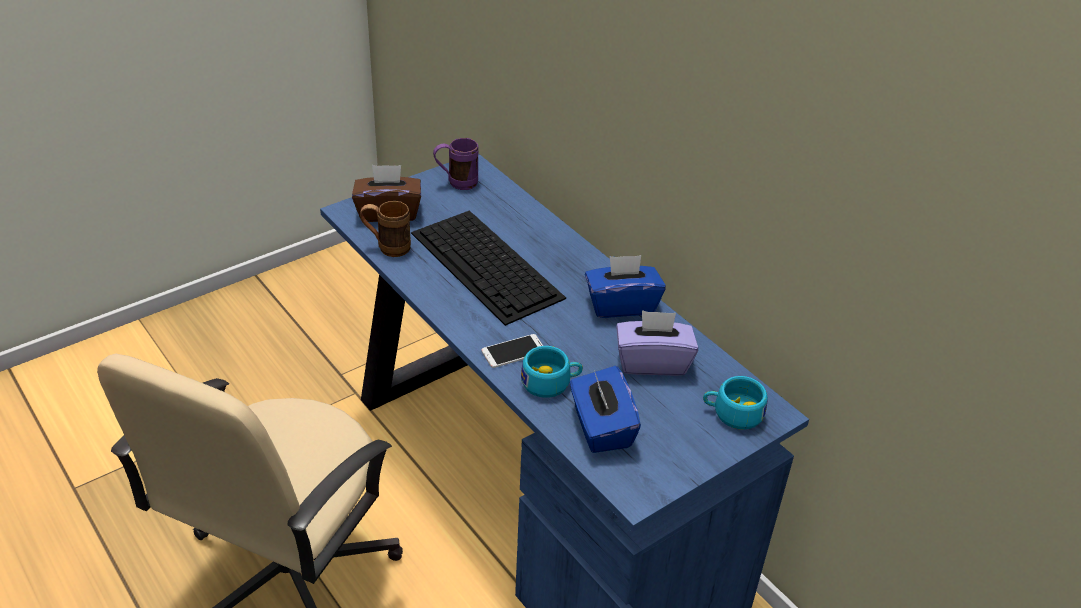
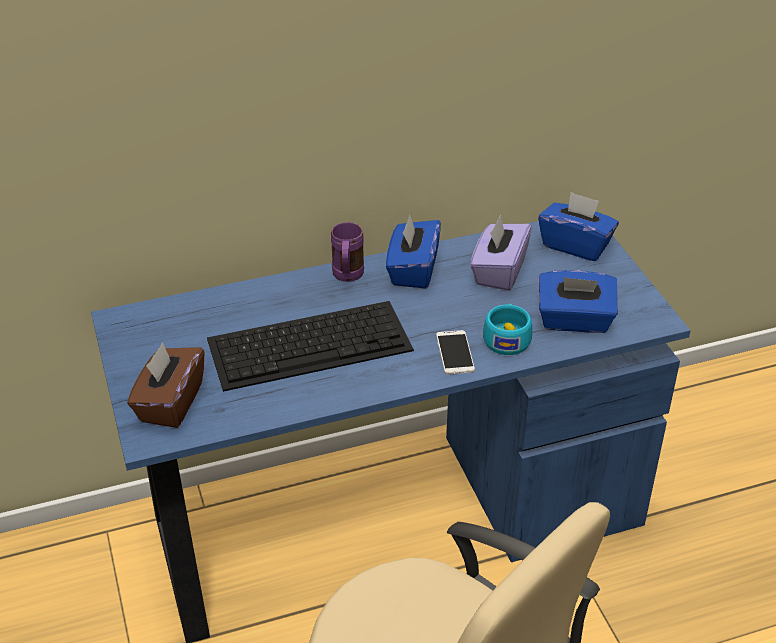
camera: 70 degrees left, 0 degrees up
brown mug [360,201,411,257] -> none
purple mug [433,138,479,190] -> purple mug moved to [331,222,364,282]
turquoise cup [703,376,768,430] -> blue tissue box [538,192,619,261]

